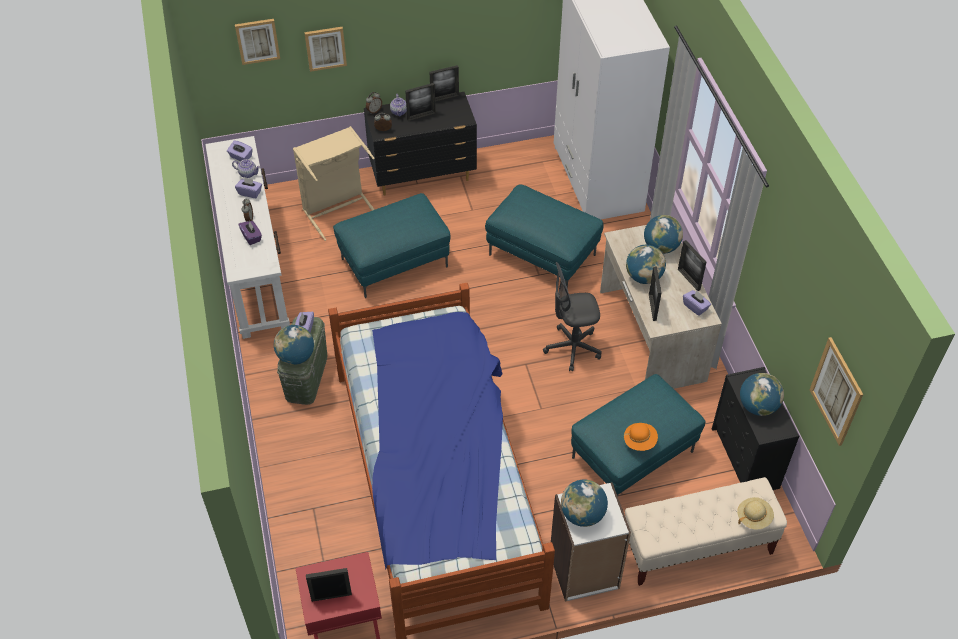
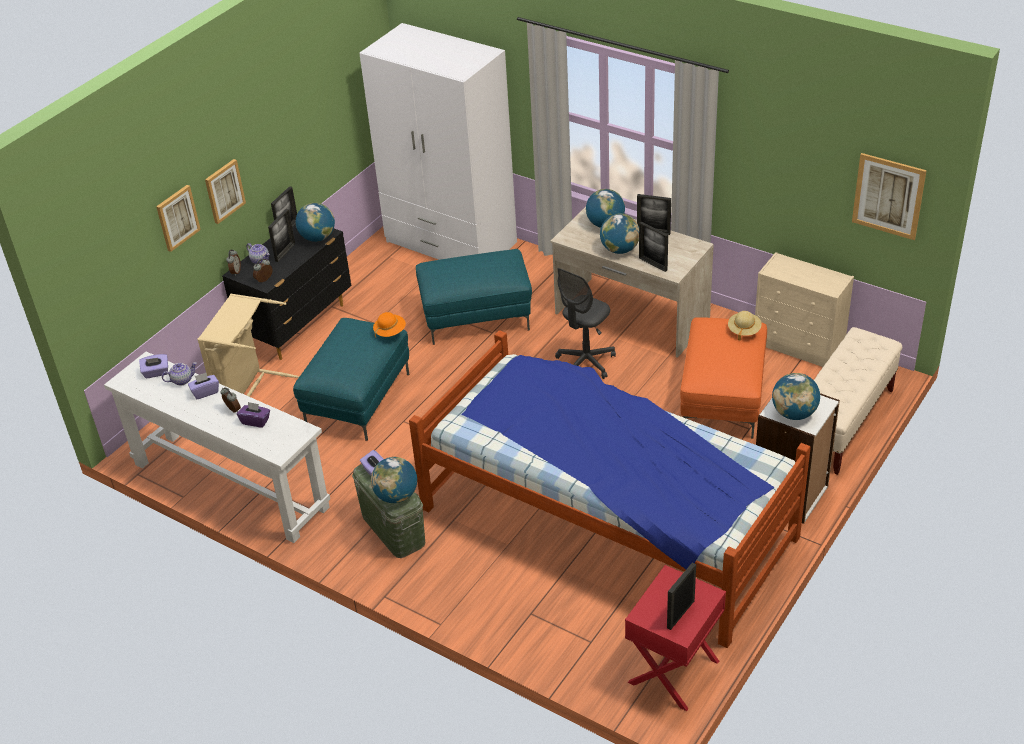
camera: 40 degrees left, 10 degrees down
picture [235,19,280,65] -> picture moved to [205,159,246,224]
turquoise ottoman [571,374,706,496] -> orange ottoman [680,317,767,438]
orange hat [624,423,658,451] -> orange hat moved to [373,312,406,337]
purple tissue box [683,290,711,316] -> none
black dresser [712,367,799,490] -> beige dresser [755,252,854,367]
beige hat [737,497,774,530] -> beige hat moved to [728,311,762,341]
globe [740,373,784,416] -> globe moved to [296,203,335,242]

